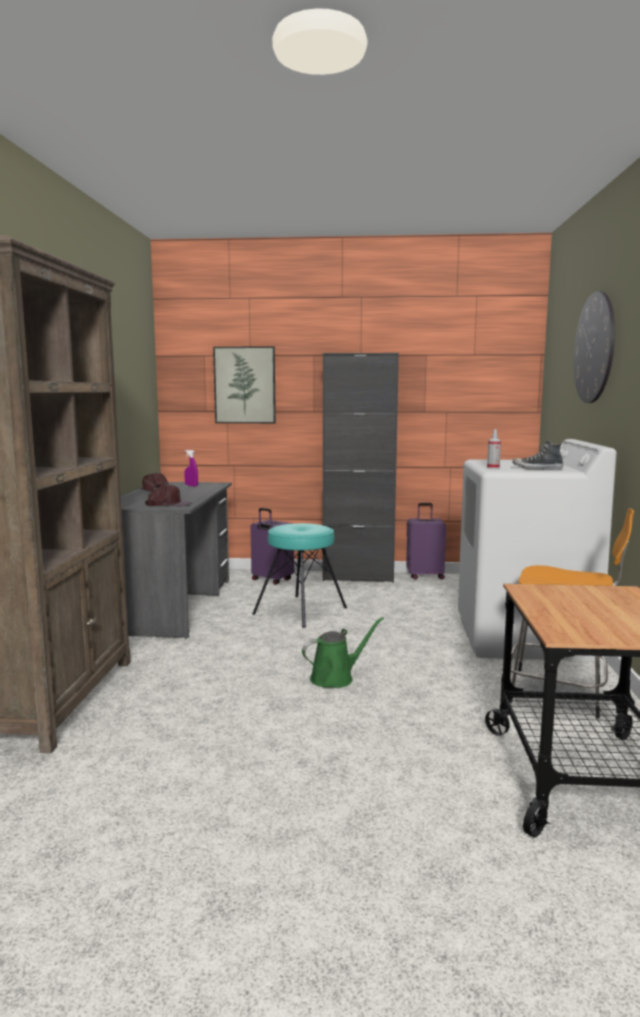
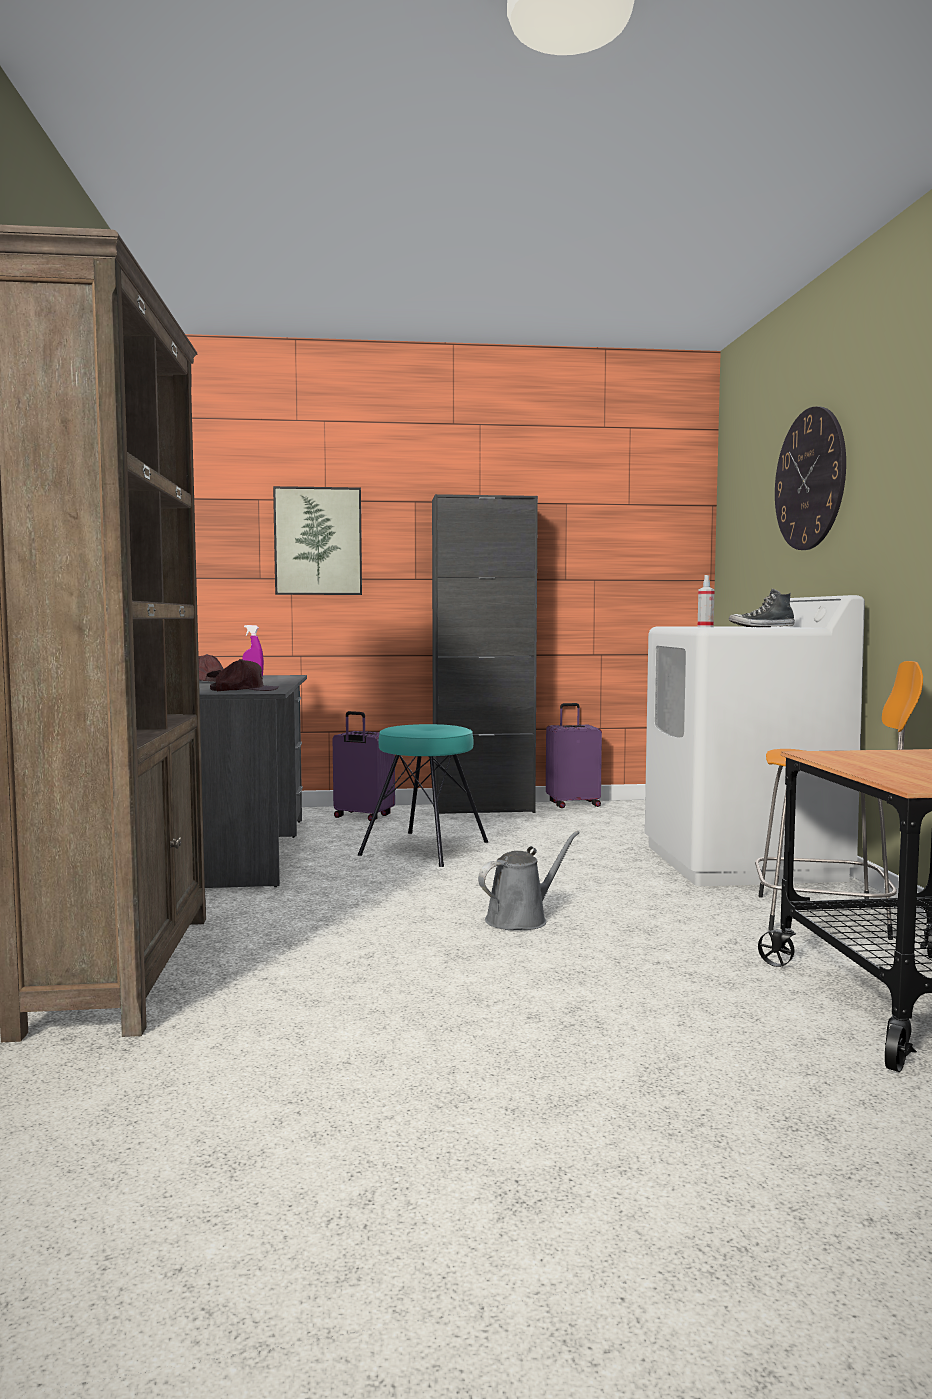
camera: 10 degrees left, 5 degrees down
green watering can [302,617,384,688] -> grey watering can [478,831,580,930]

